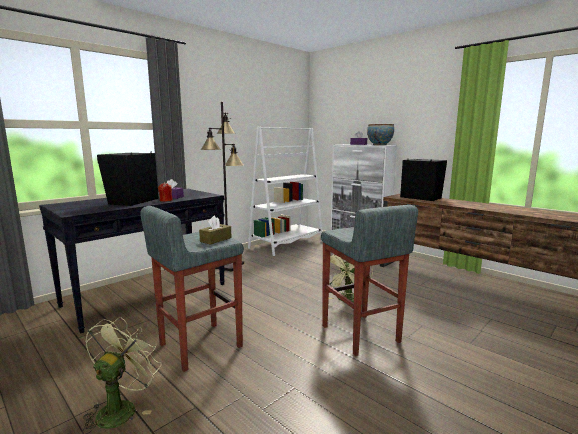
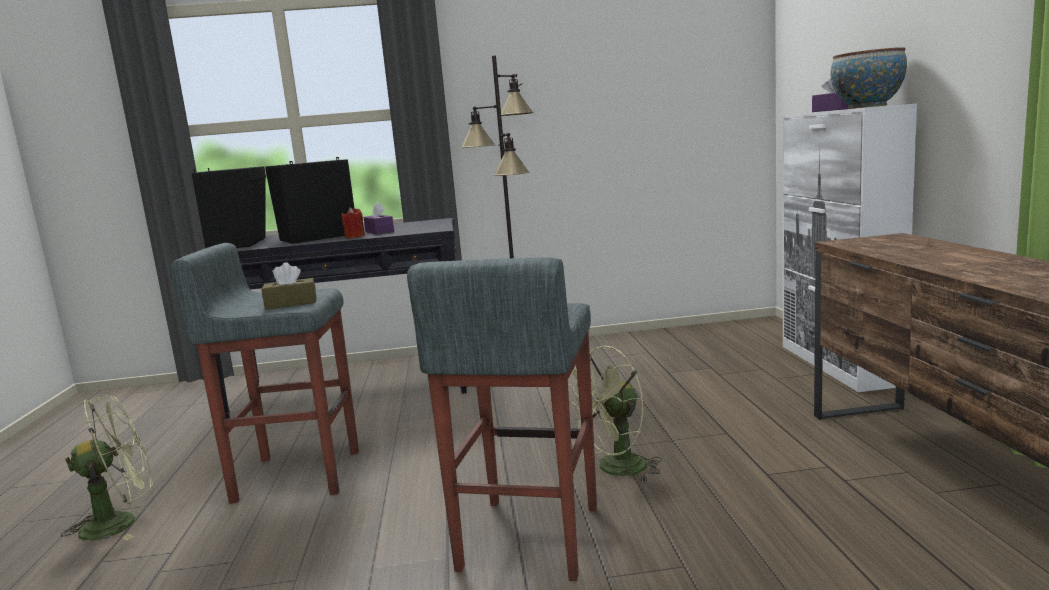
camera: 40 degrees right, 0 degrees up
white bookcase [248,127,323,256] -> none
black speaker [400,159,447,201] -> black speaker moved to [192,166,266,248]

